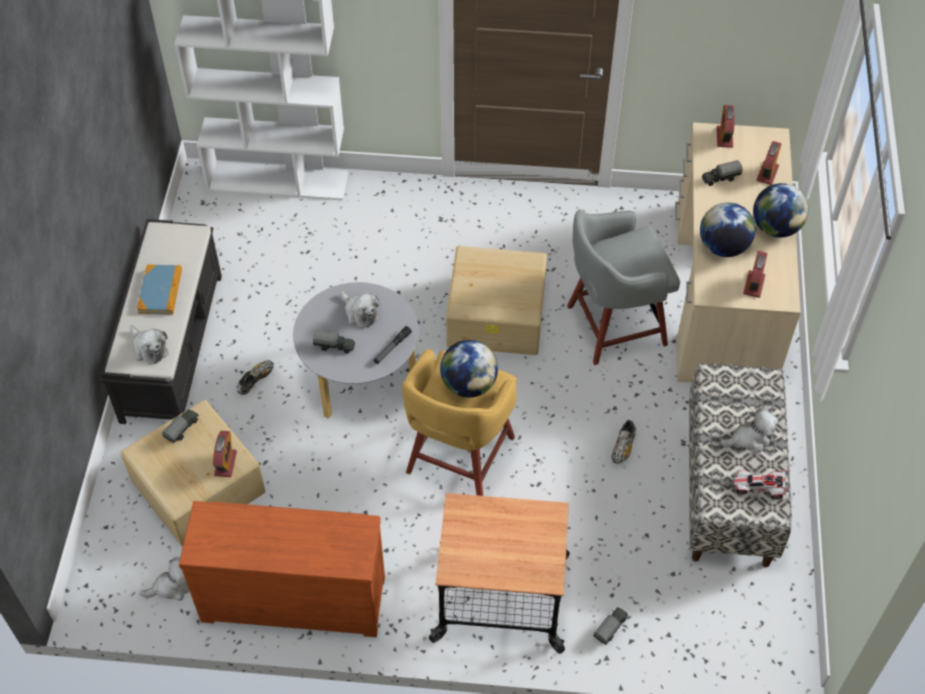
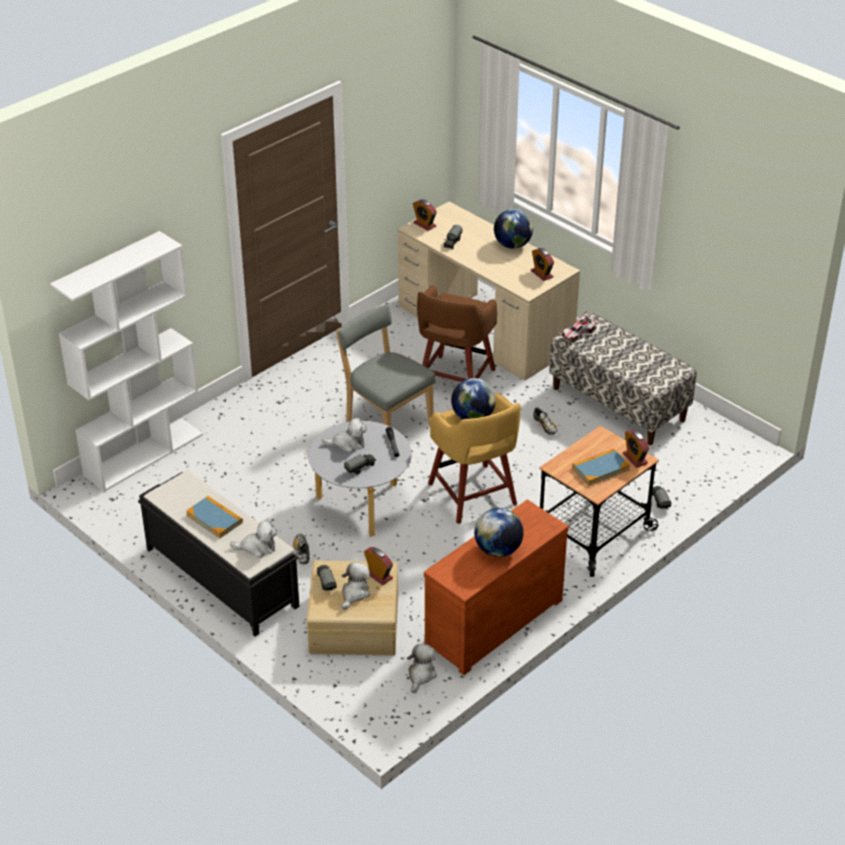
camera: 50 degrees left, 15 degrees down
beige storage box [446,246,547,355] -> grey chair [336,304,436,427]
grey stool [567,209,680,365] -> brown stool [417,285,497,382]
globe [700,202,755,257] -> globe moved to [474,508,524,557]
plush toy [720,408,778,453] -> plush toy moved to [341,562,370,610]
toy car [733,470,791,500] -> toy car moved to [562,311,597,343]
alarm clock [757,141,782,185] -> alarm clock moved to [623,430,649,468]
none -> book [572,448,630,486]

